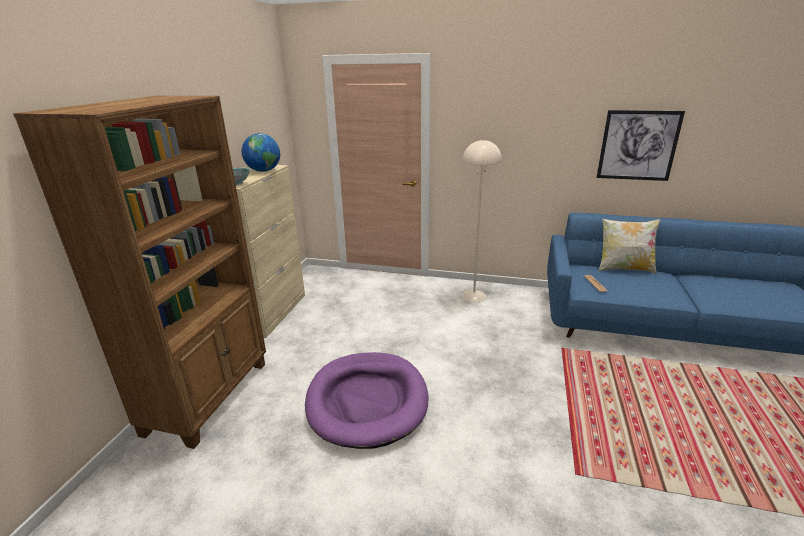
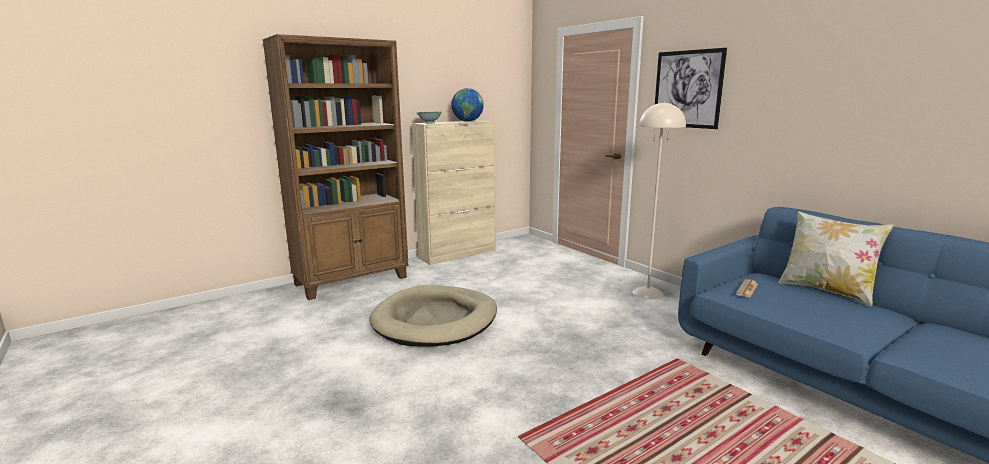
camera: 40 degrees right, 10 degrees down
purple dog bed [305,352,428,449] -> beige dog bed [369,285,497,347]
picture [597,110,685,181] -> picture moved to [655,48,727,129]

